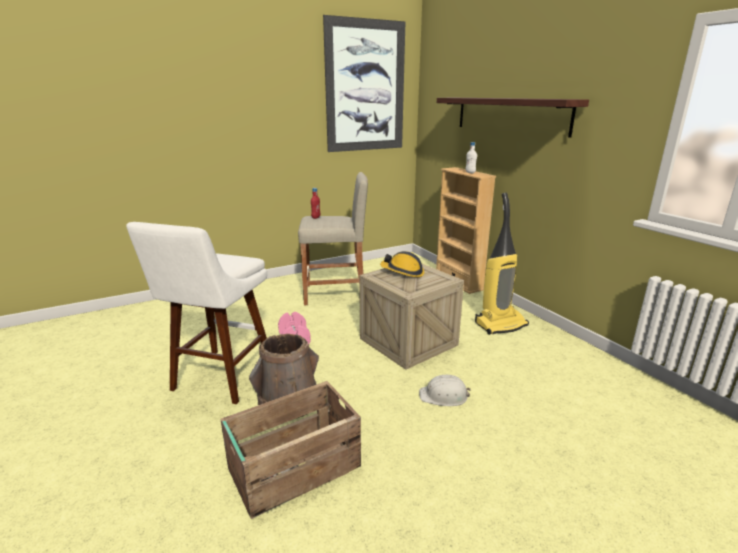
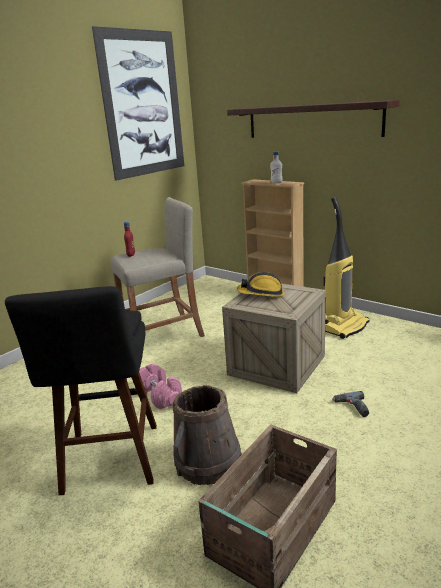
camera: 20 degrees left, 0 degrees up
white stool [126,222,267,404] -> black stool [5,286,157,495]
white hard hat [419,375,471,406] -> power drill [333,391,369,417]

